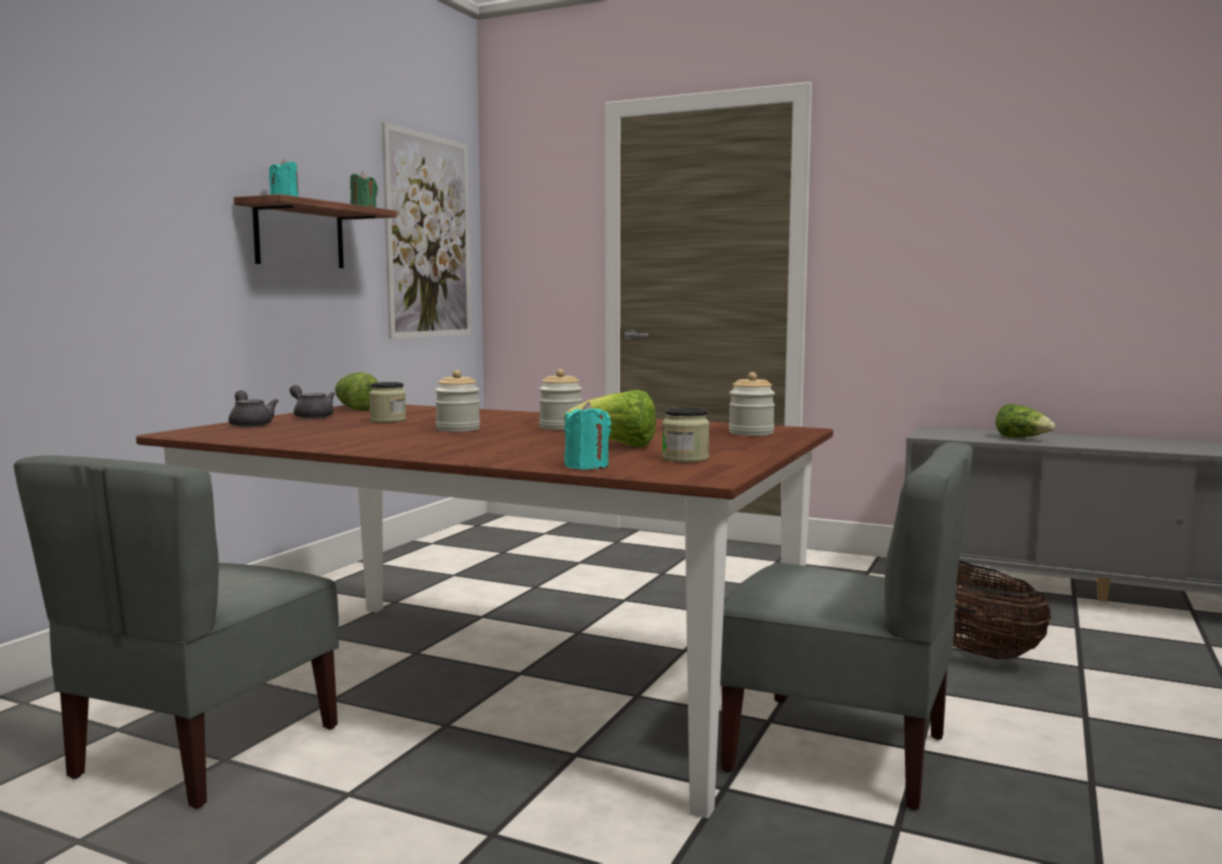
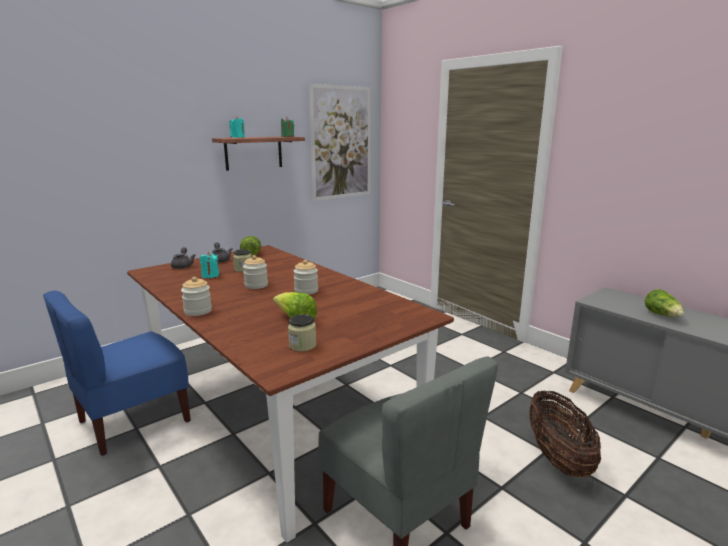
camera: 25 degrees right, 10 degrees up
grey chair [13,456,339,809] -> blue chair [43,291,191,456]
turquoise candle [564,402,611,470] -> turquoise candle moved to [200,252,219,278]
jar [729,372,775,436] -> jar moved to [181,277,212,316]

